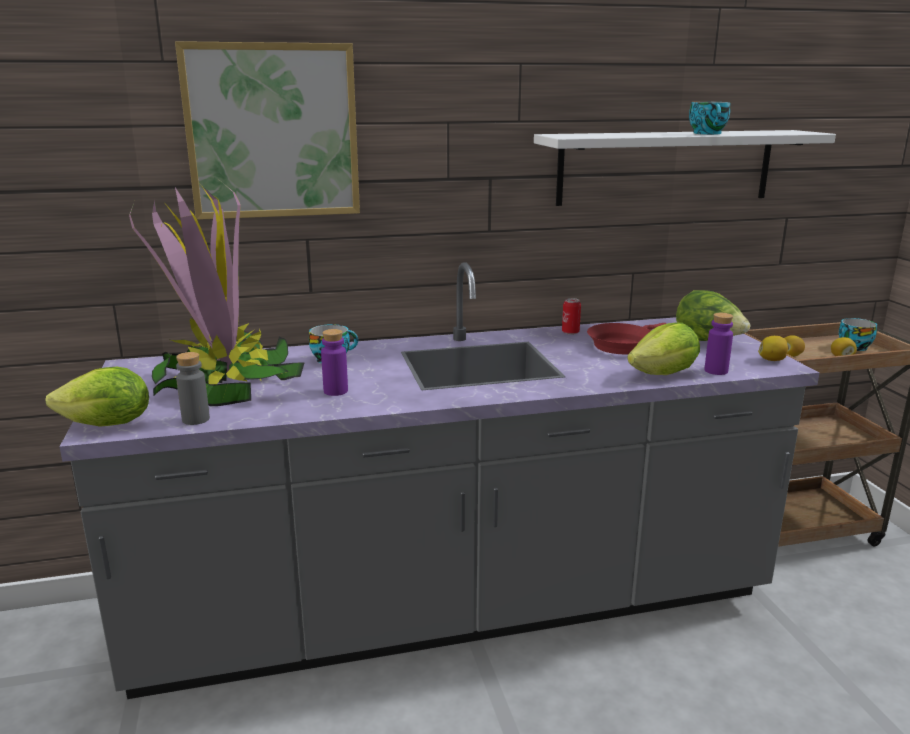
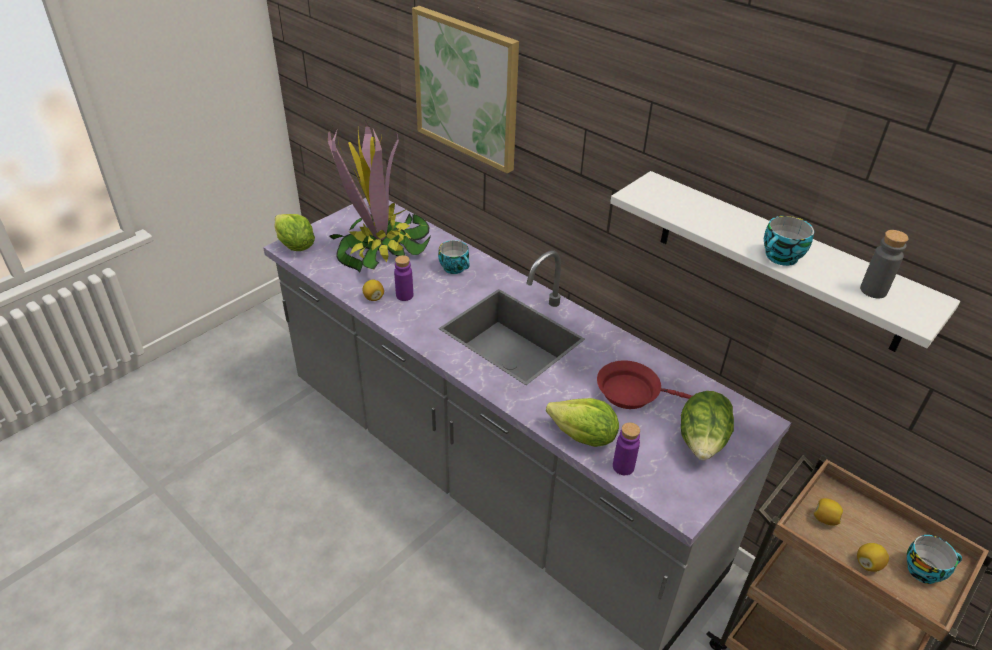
camera: 55 degrees right, 20 degrees up
grey bottle [176,352,210,425] -> grey bottle moved to [860,230,909,298]
can [562,298,581,335] -> none
lemon [758,336,788,361] -> lemon moved to [362,280,384,301]

